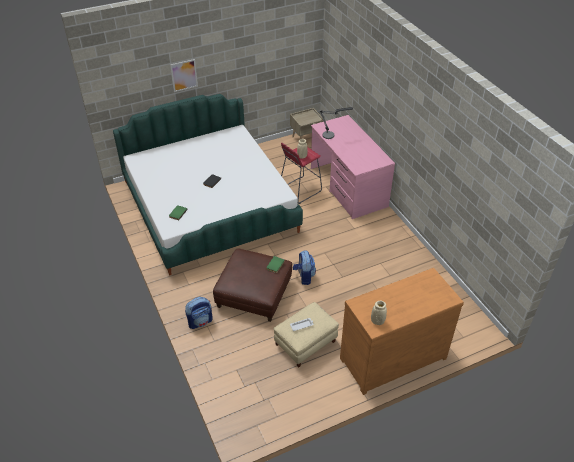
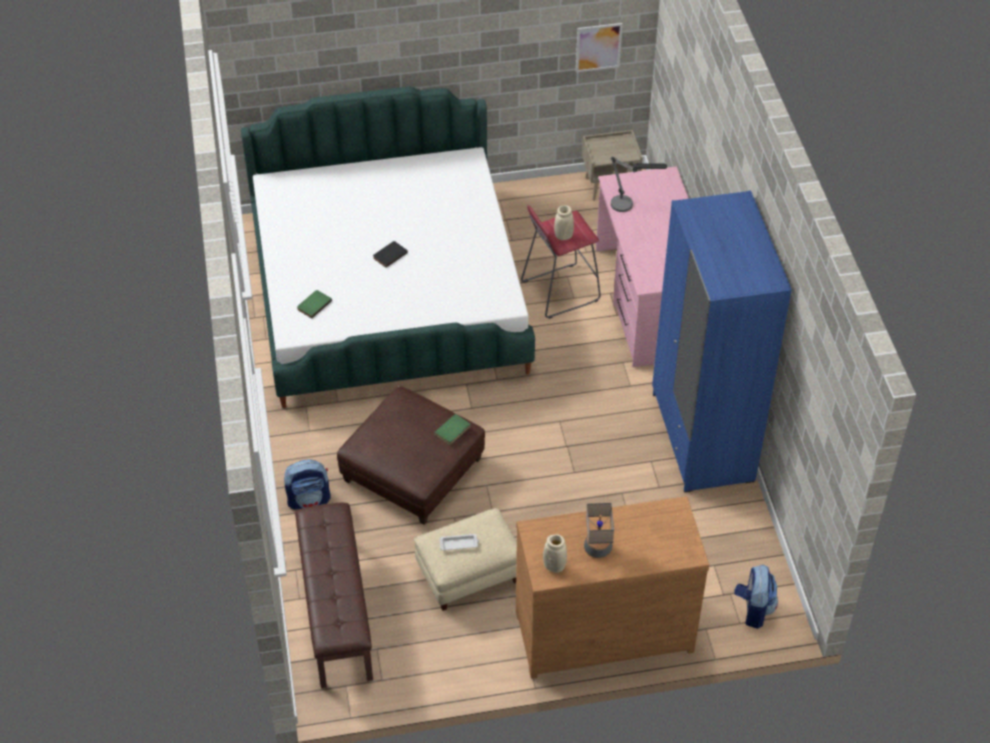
camera: 15 degrees right, 5 degrees up
picture [170,59,198,92] -> picture moved to [576,23,623,72]
backpack [293,250,316,285] -> backpack moved to [734,565,778,629]
none -> brown bench [295,503,373,688]
none -> table lamp [584,503,614,559]
none -> blue wardrobe [652,190,792,492]

